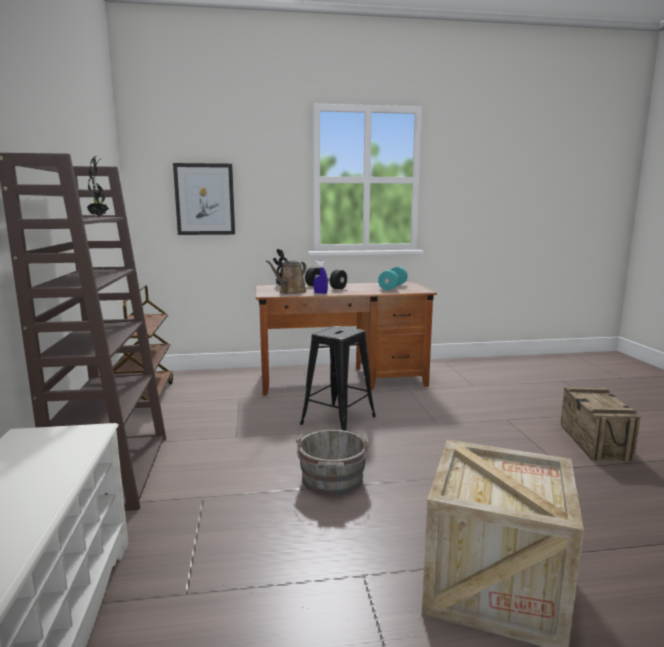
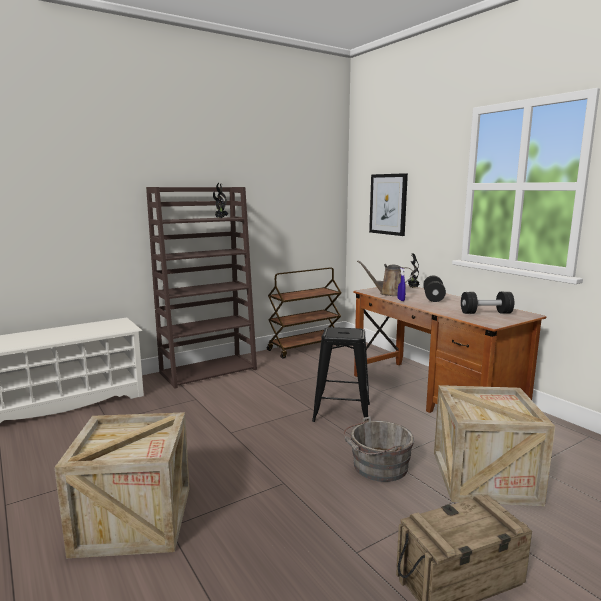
camera: 65 degrees right, 0 degrees up
grey bucket [296,429,369,496] -> grey bucket moved to [344,417,414,482]
turquoise dumbbell [378,267,408,290] -> black dumbbell [461,292,514,314]
none -> crate [434,385,555,506]

